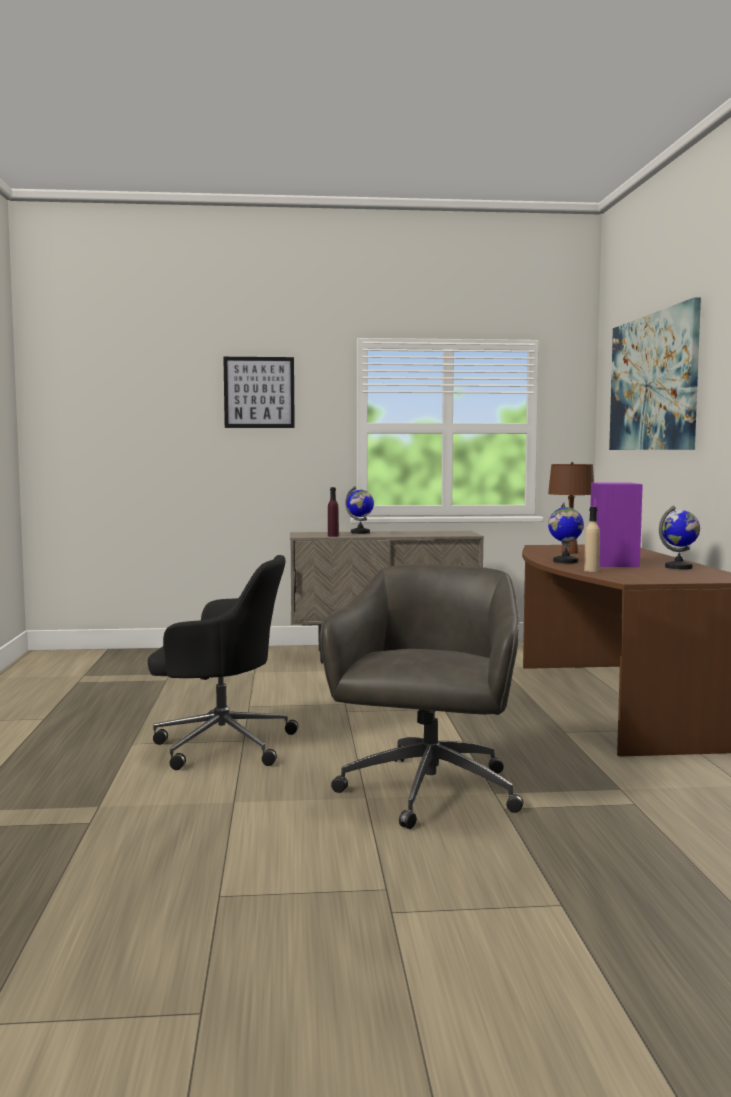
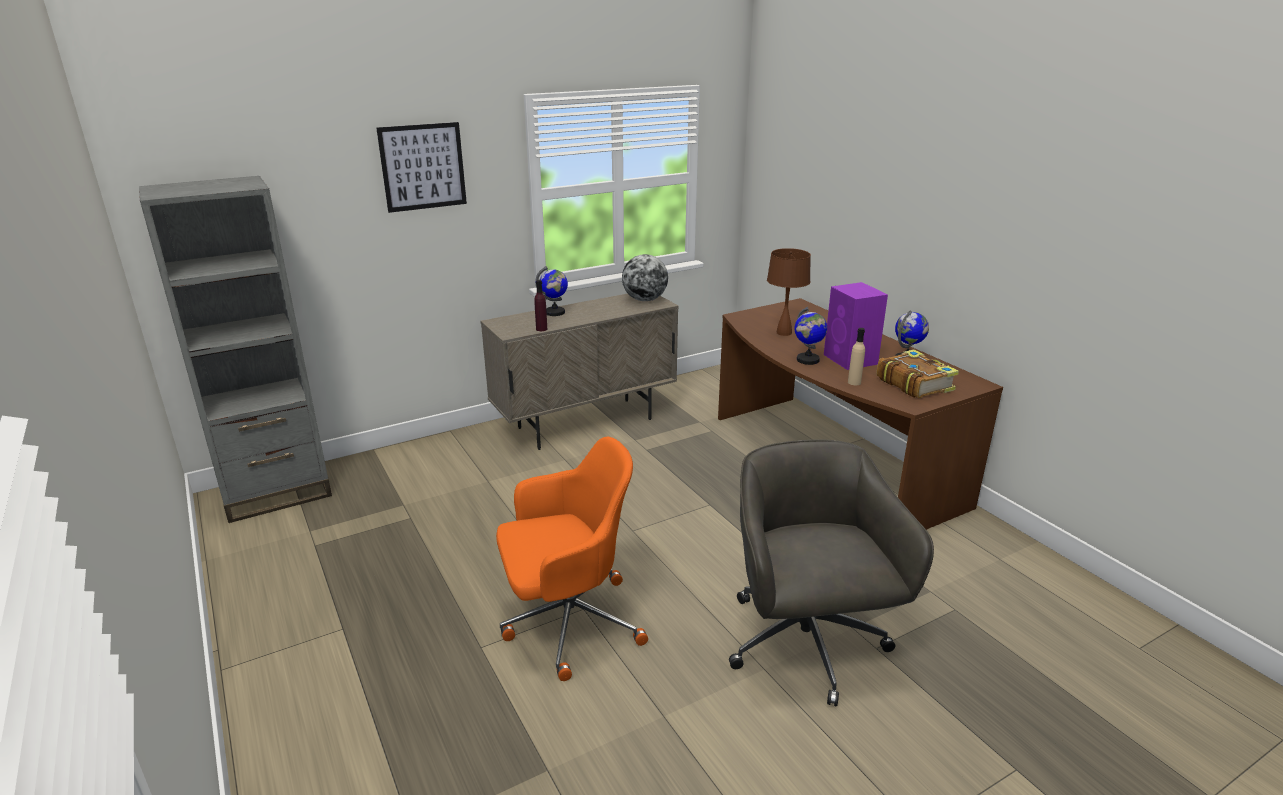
camera: 25 degrees left, 20 degrees up
black office chair [148,555,298,770] -> orange office chair [496,437,648,681]
picture [609,297,701,450] -> none
none -> grey bookcase [139,176,332,523]
none -> globe [622,254,668,301]
none -> book [877,350,959,398]

